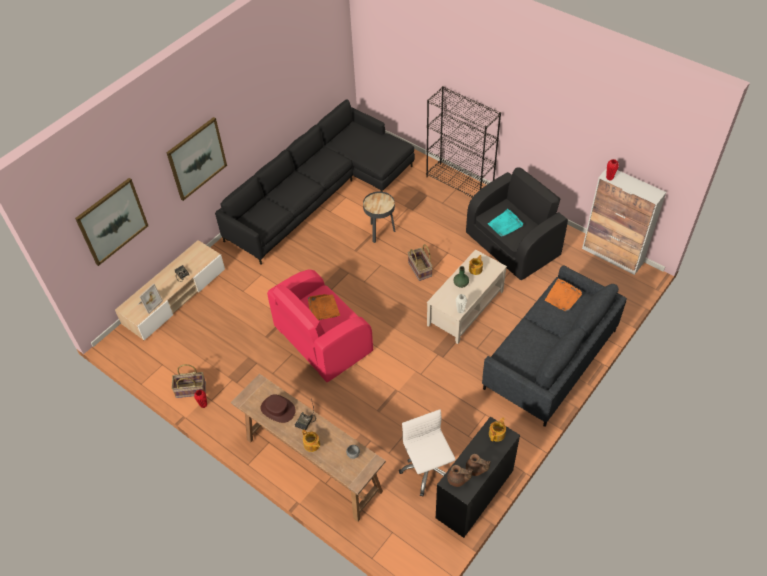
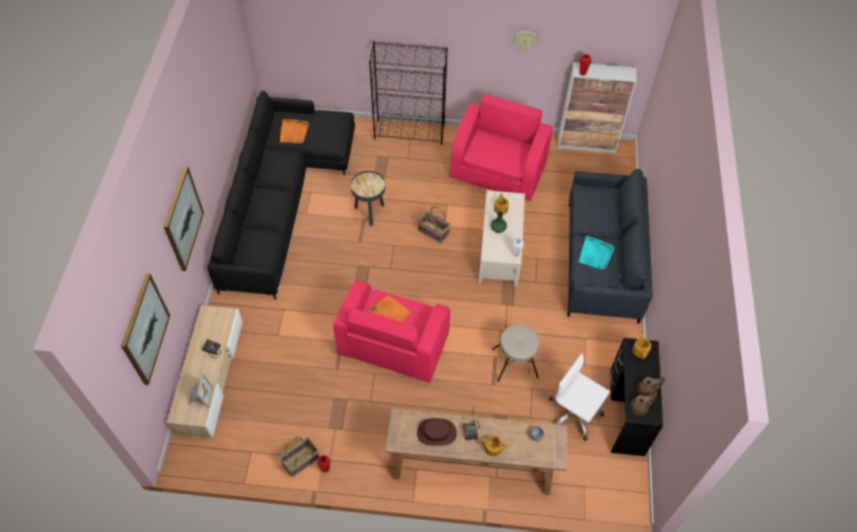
camera: 35 degrees left, 5 degrees up
black armchair [466,167,568,280] -> pink armchair [450,95,553,201]
turquoise tray [488,209,523,236] -> turquoise tray moved to [579,236,614,270]
orange tray [545,279,582,311] -> orange tray moved to [280,119,309,144]
none -> beige stool [492,324,539,382]
none -> wall clock [513,31,538,51]

